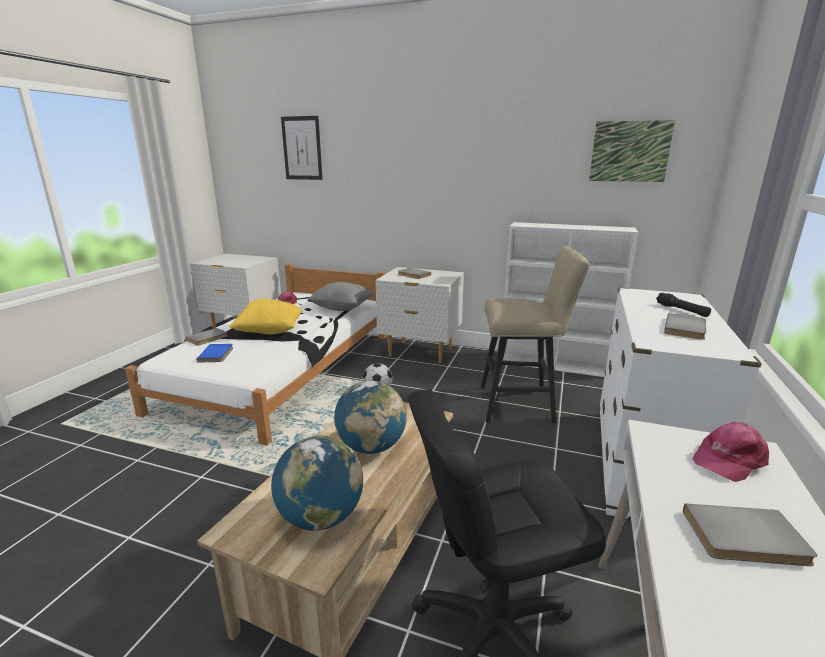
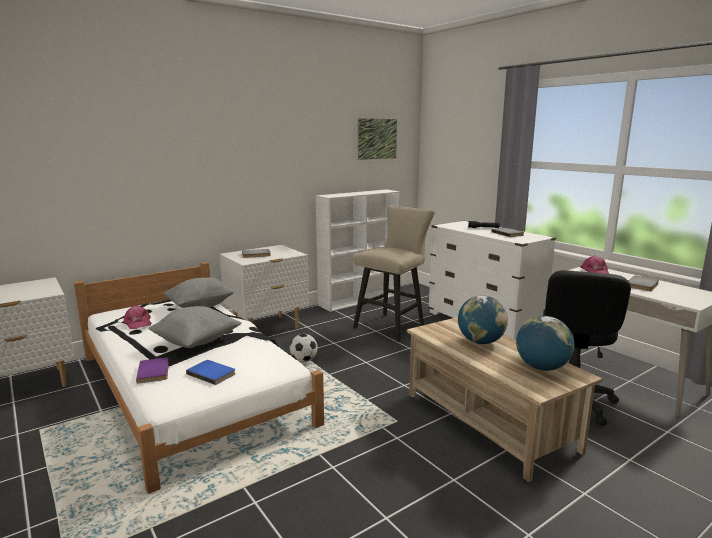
camera: 55 degrees left, 5 degrees down
grey book [185,328,228,346] -> purple book [136,357,169,384]
yellow pillow [229,299,302,334] -> grey pillow [149,306,242,348]
picture [281,116,323,180] -> none

